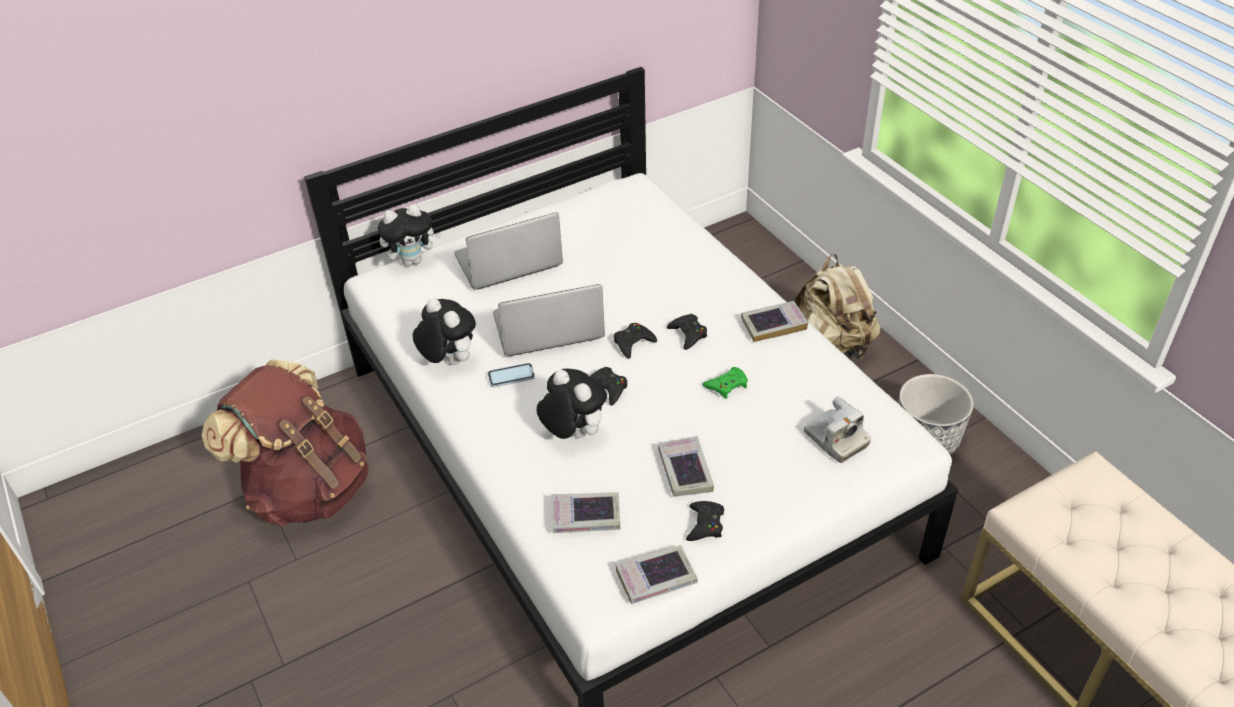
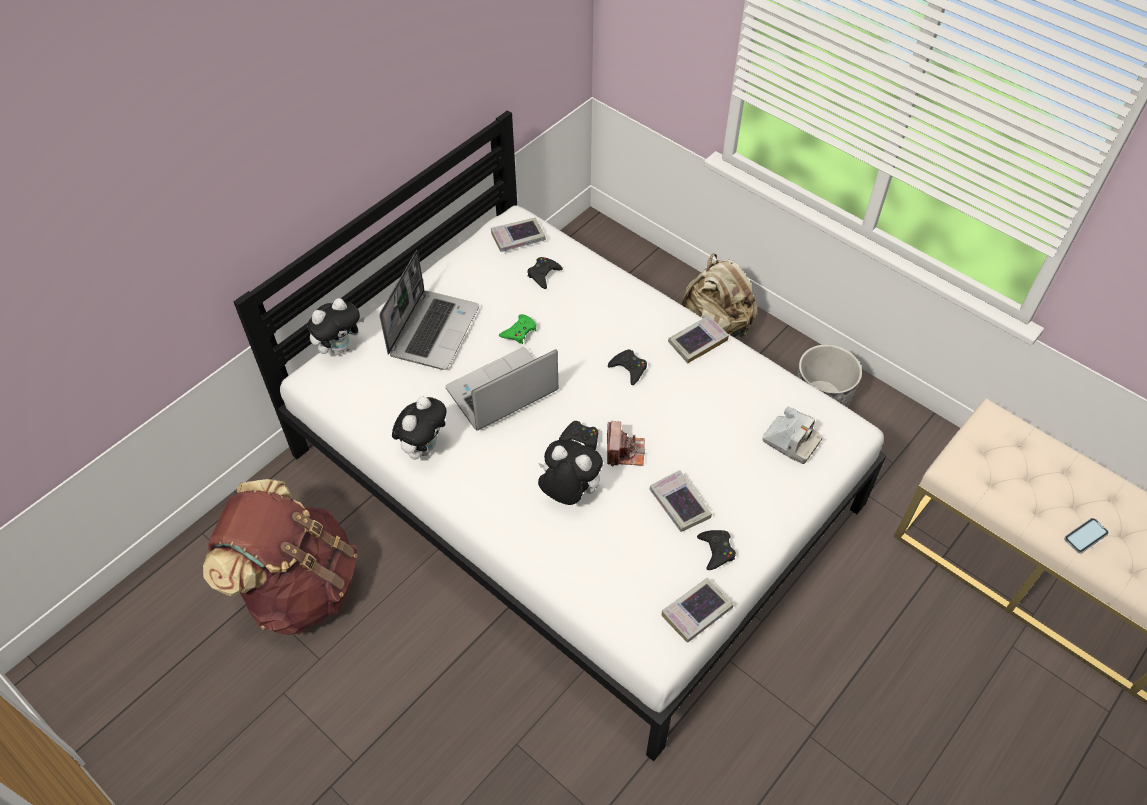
camera: 20 degrees left, 10 degrees up
plush toy [412,298,476,365] -> plush toy turned 90 degrees clockwise [392,396,447,460]
laptop [454,212,563,289] -> laptop turned 150 degrees clockwise [379,250,479,370]
phone [488,363,535,387] -> phone moved to [1064,518,1109,554]
book [552,492,620,533] -> book moved to [491,217,546,252]
black game controller [614,323,657,359] -> black game controller moved to [527,257,563,289]
green game controller [702,367,748,399] -> green game controller moved to [499,314,536,344]
none -> camera [607,421,645,467]

